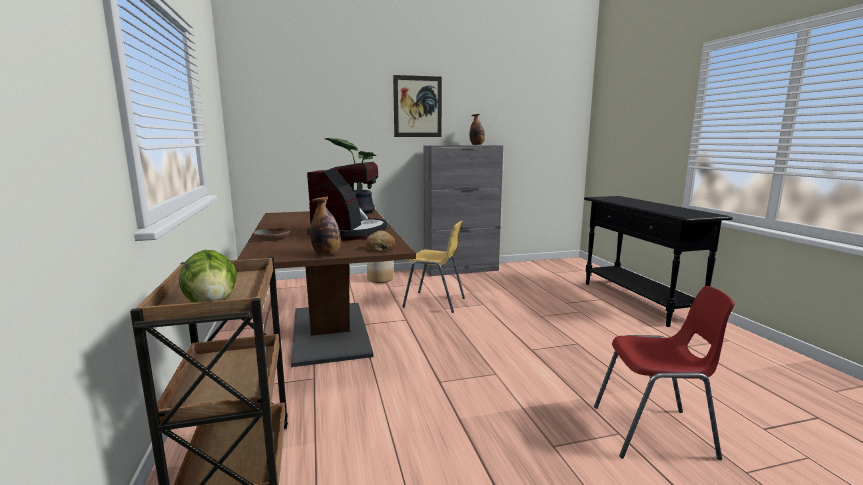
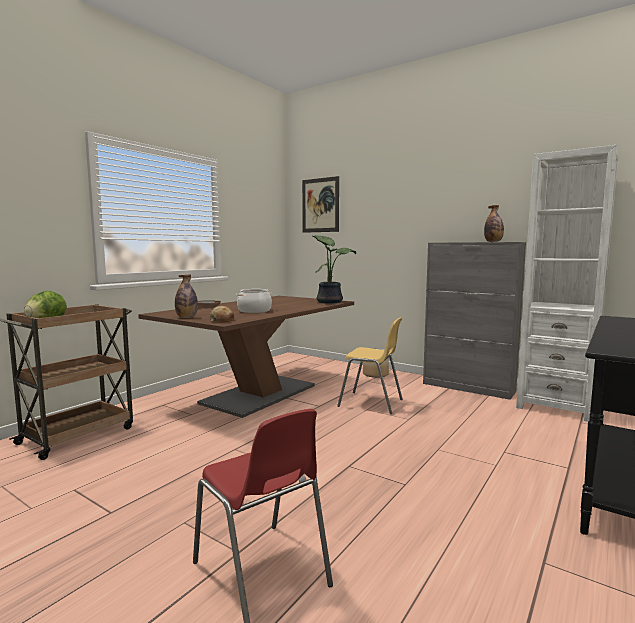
camera: 50 degrees right, 5 degrees down
coffee machine [307,162,387,241] -> cooking pot [236,289,272,313]
picture [393,75,442,137] -> picture moved to [302,176,339,233]
yellow chair [402,221,465,313] -> yellow chair turned 45 degrees counterclockwise [337,318,403,414]
none -> white bookcase [516,145,618,422]

